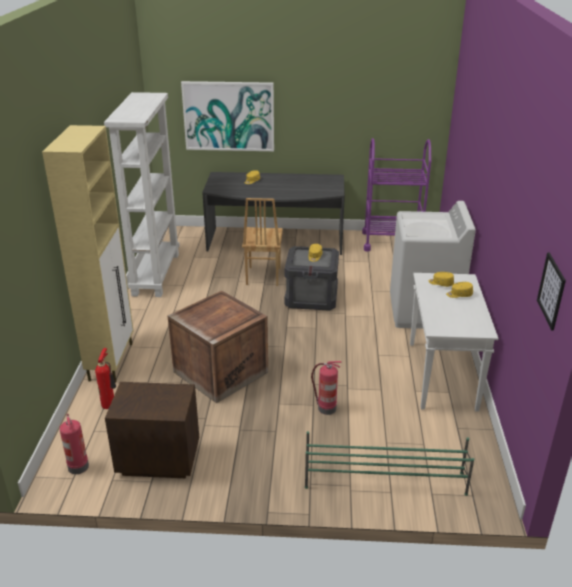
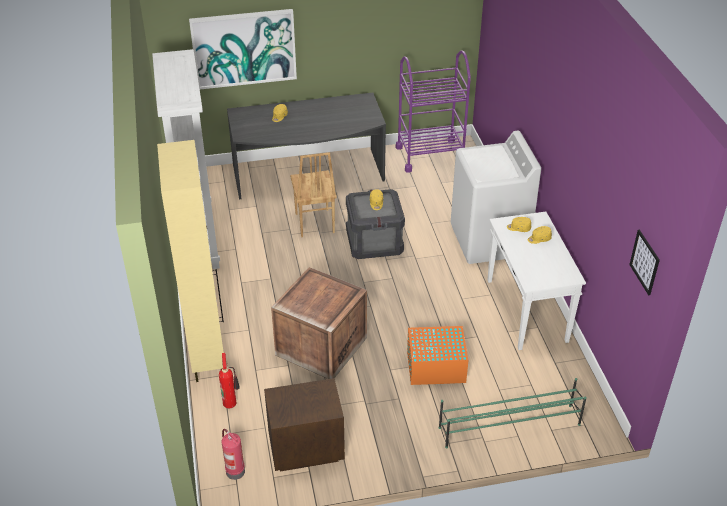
camera: 15 degrees left, 10 degrees up
fire extinguisher [311,361,342,415] -> orange storage box [407,326,469,385]

